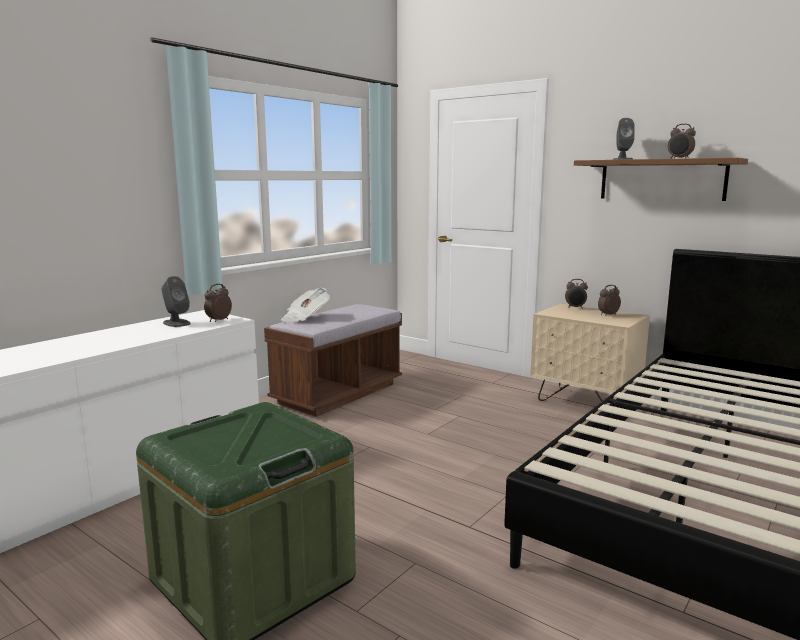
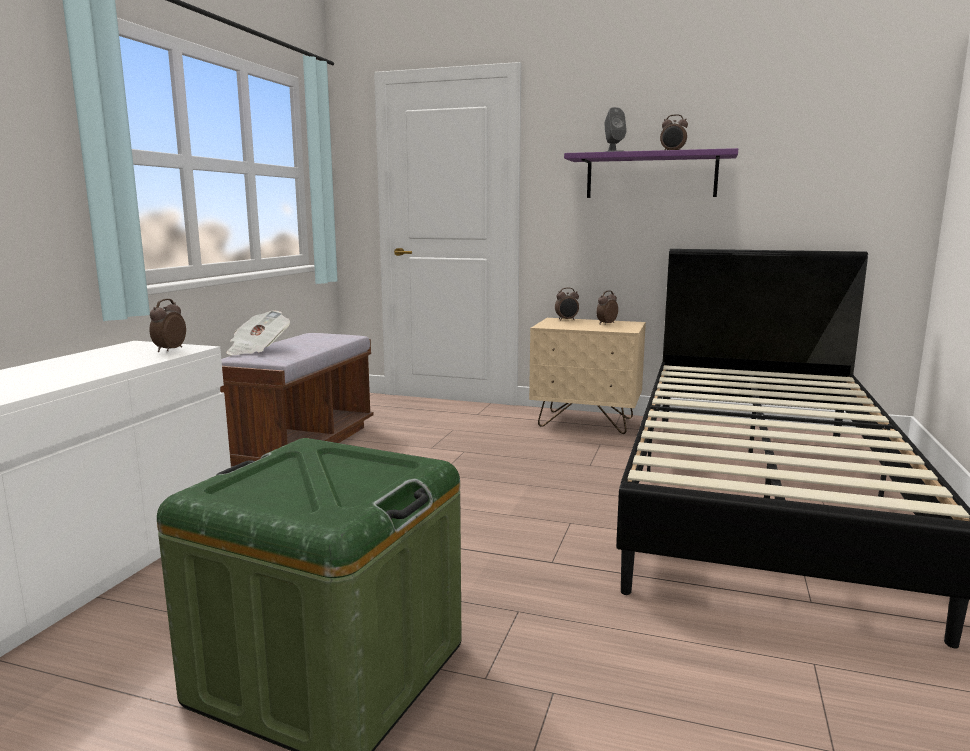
camera: 20 degrees left, 0 degrees up
grey speaker [162,276,191,327] -> none
brown shelf [574,158,748,201] -> purple shelf [564,148,738,198]

